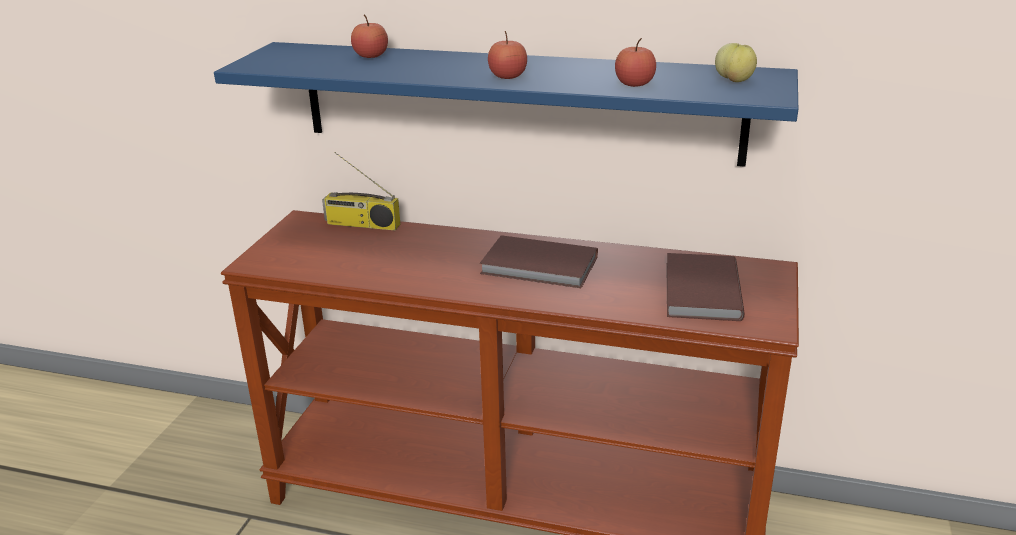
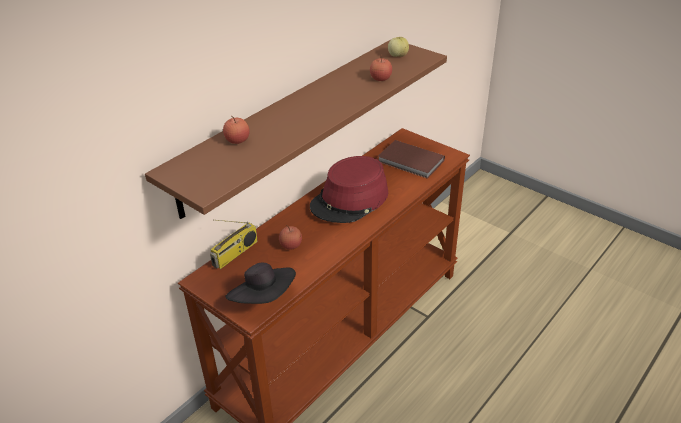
camera: 65 degrees left, 10 degrees up
blue shelf [214,42,798,167] -> brown shelf [145,40,447,219]
brown book [480,235,598,288] -> red hat [310,156,388,223]
apple [488,31,527,79] -> apple moved to [279,226,302,250]
none -> black hat [226,263,296,304]

